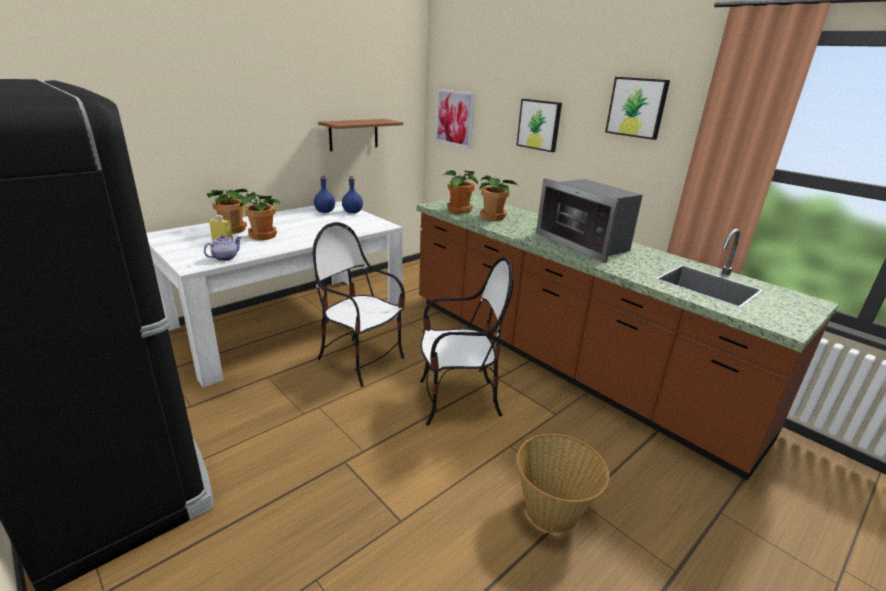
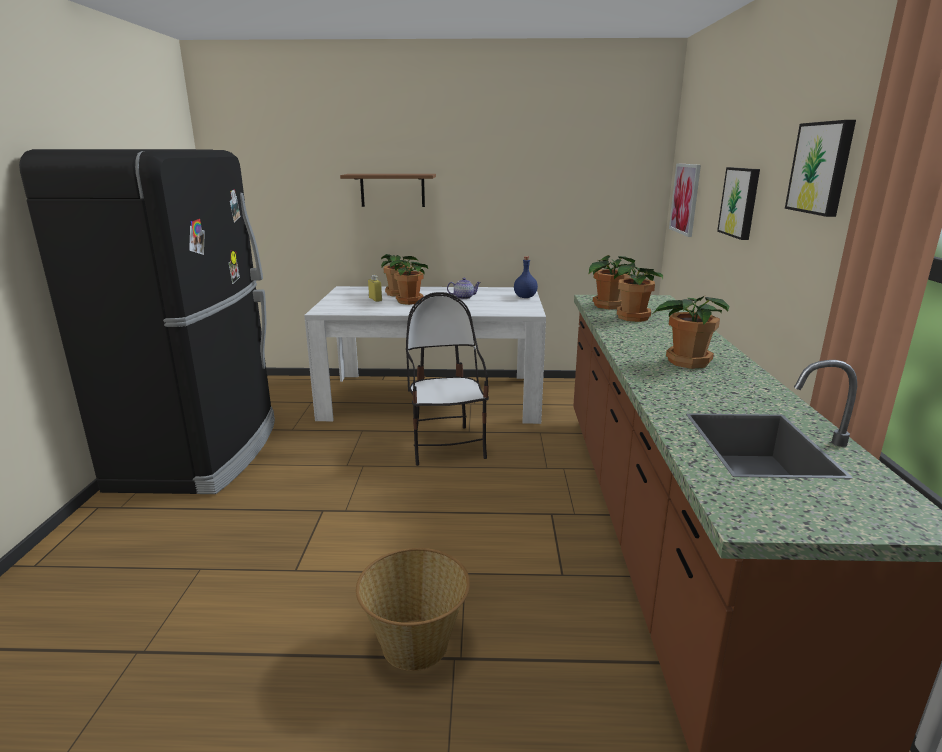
camera: 45 degrees right, 5 degrees down
teapot [204,235,241,261] -> teapot moved to [447,278,481,299]
blue bottle [314,175,335,213] -> none
brown shelf [319,119,403,151] -> brown shelf moved to [340,174,436,207]
chair [420,257,514,425] -> none
microwave [536,178,643,263] -> potted plant [654,296,729,369]

